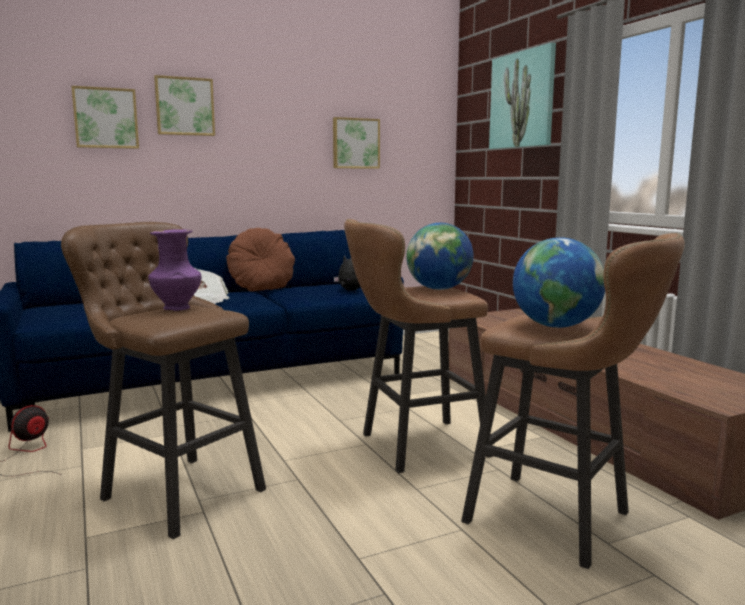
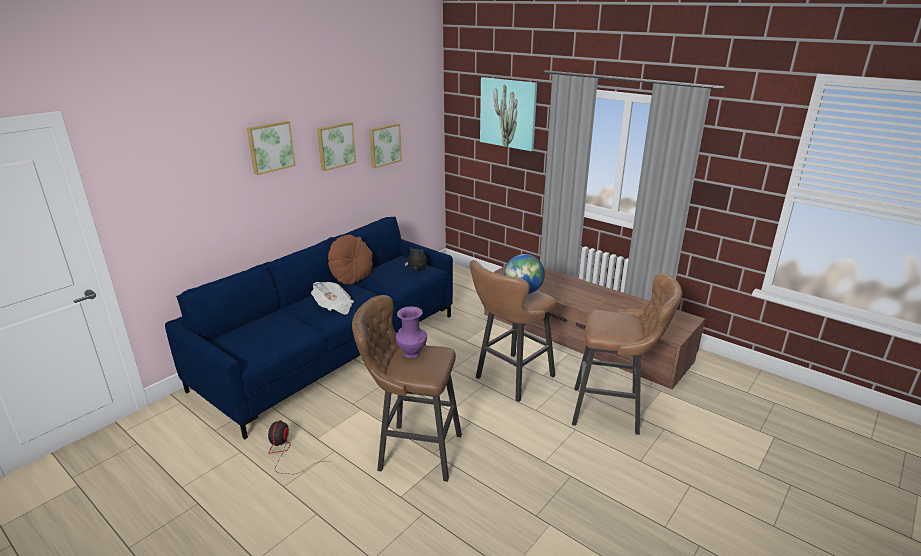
camera: 25 degrees left, 15 degrees up
picture [71,86,139,149] -> picture moved to [317,122,356,171]
globe [513,237,605,328] -> none

